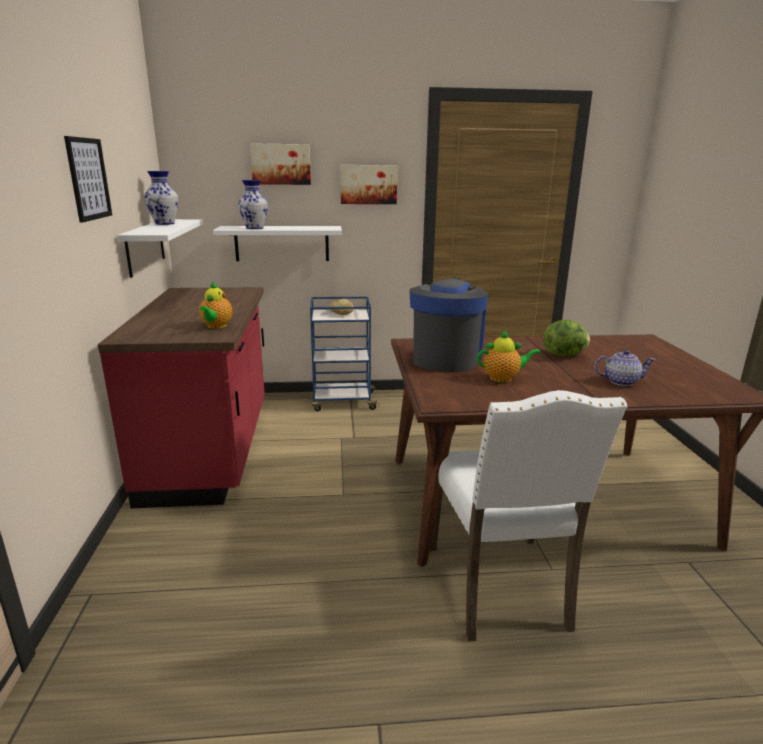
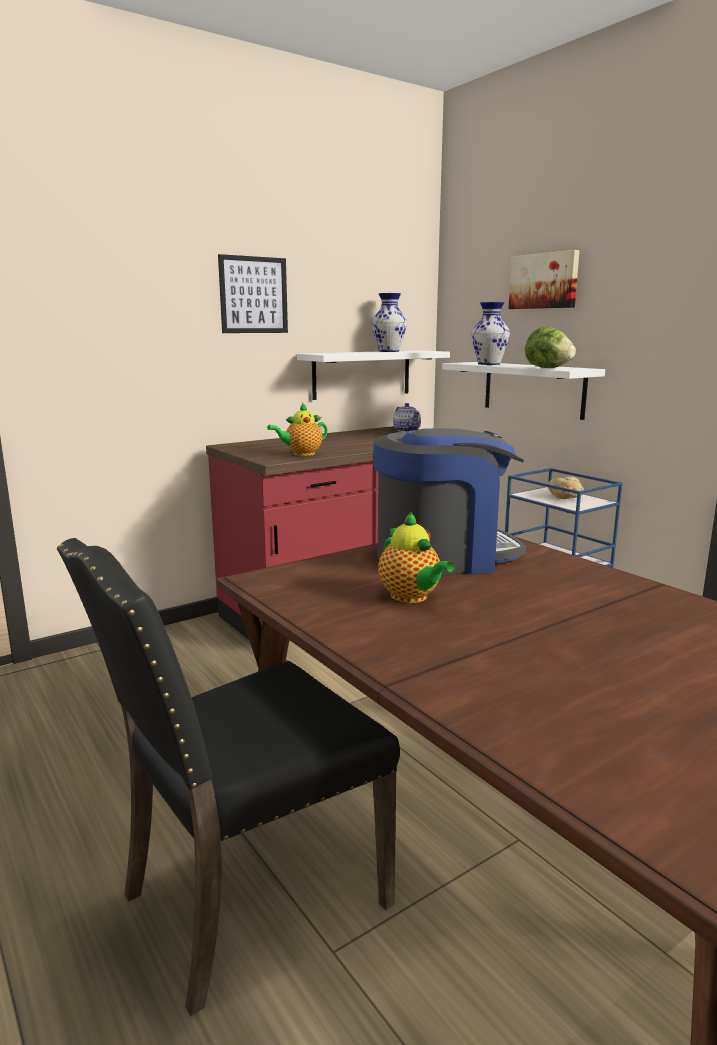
camera: 60 degrees right, 5 degrees down
picture [340,165,397,204] -> none
white chair [430,390,627,641] -> black chair [57,538,400,1016]
lettuce [543,320,590,356] -> lettuce moved to [525,326,576,368]
teapot [594,350,655,386] -> teapot moved to [393,403,421,432]

